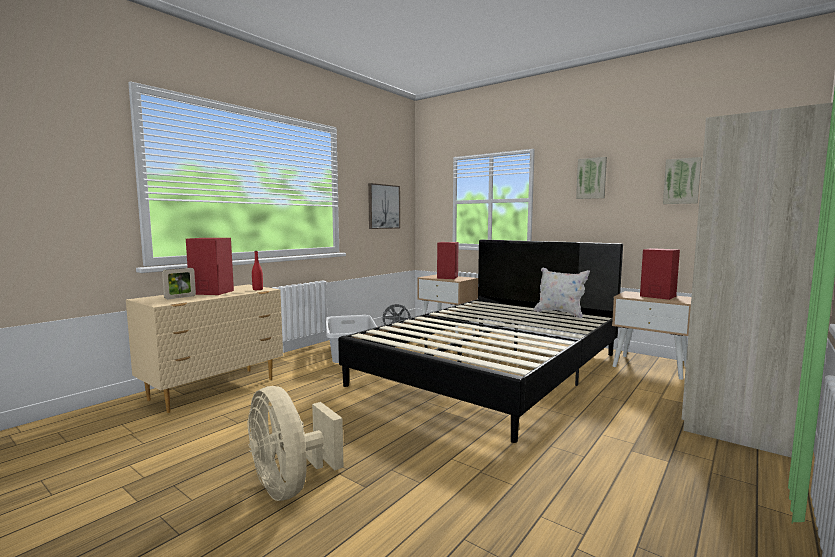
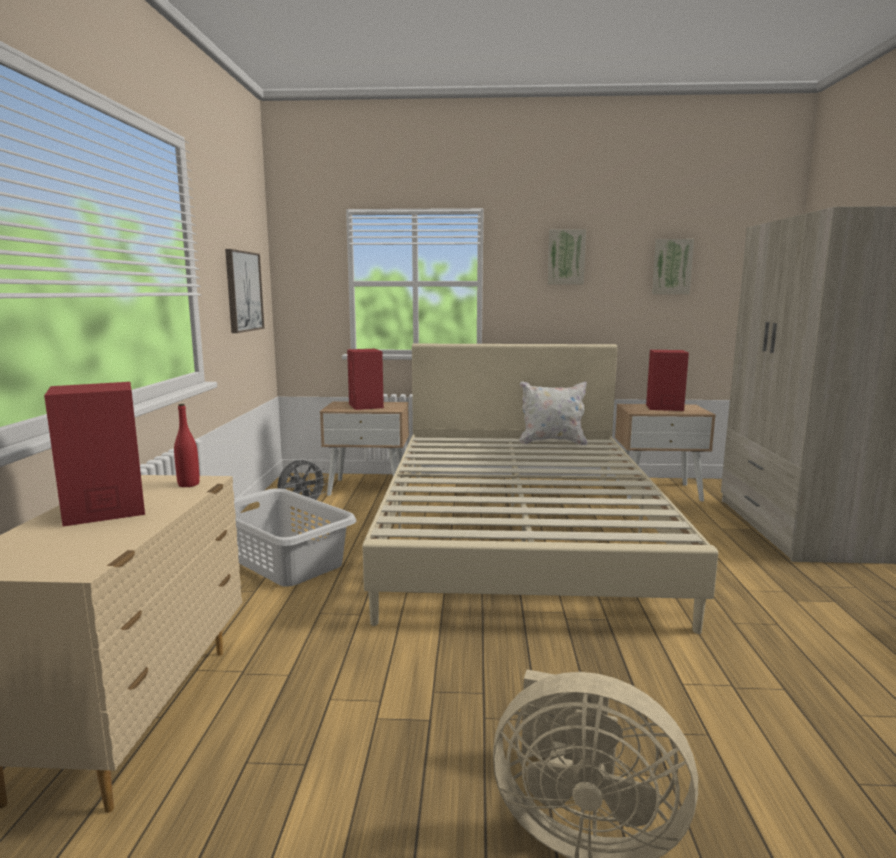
camera: 35 degrees left, 5 degrees up
picture frame [162,268,196,299] -> none
black bed [338,240,623,443] -> beige bed [363,344,718,634]

